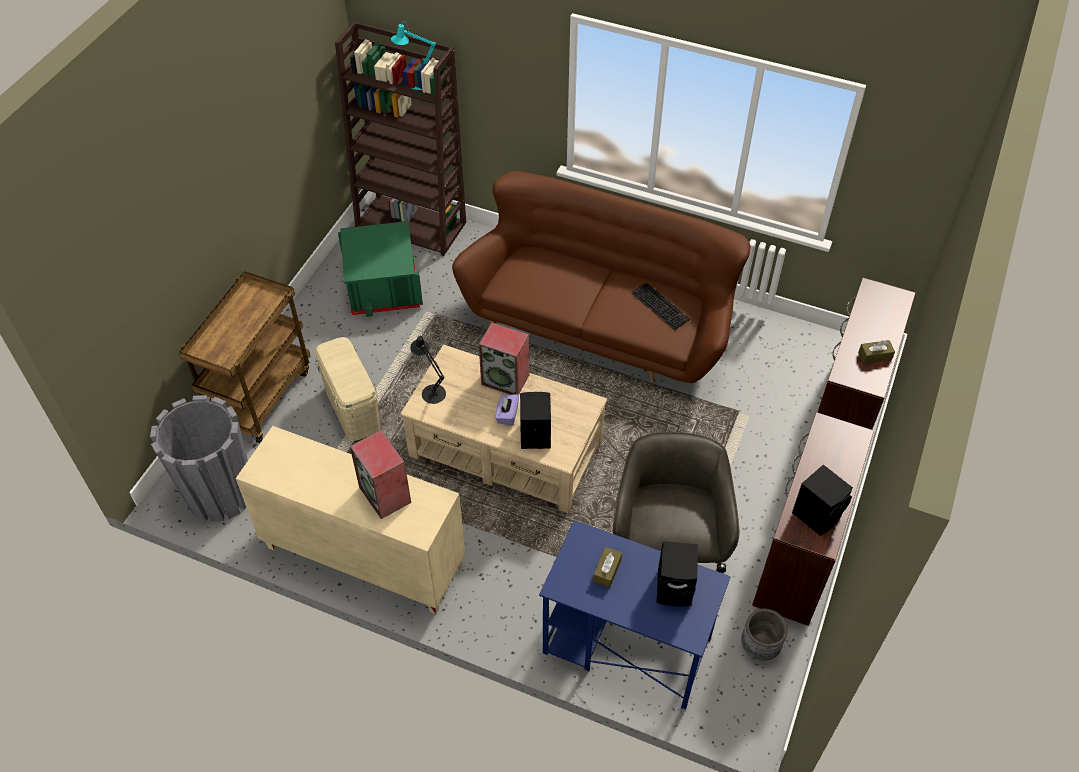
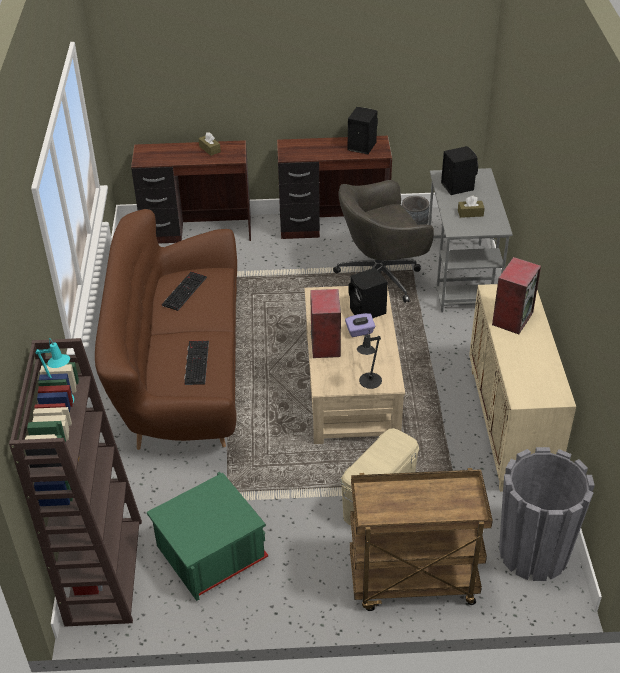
camera: 115 degrees left, 10 degrees down
blue desk [539,520,731,709] -> grey desk [428,168,513,312]
none -> keyboard [184,341,209,385]

